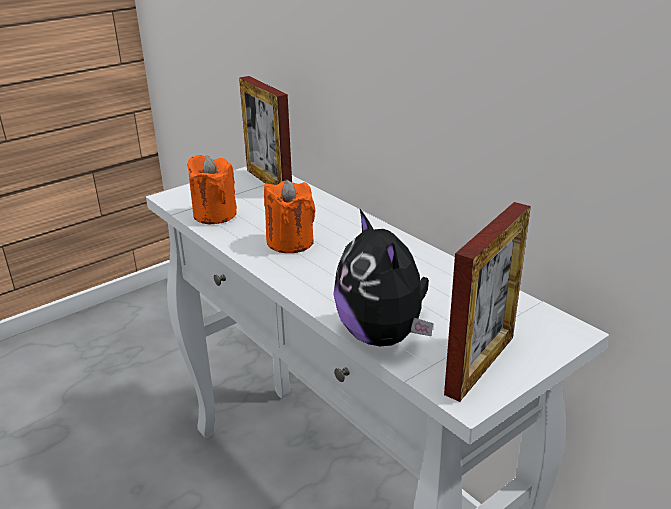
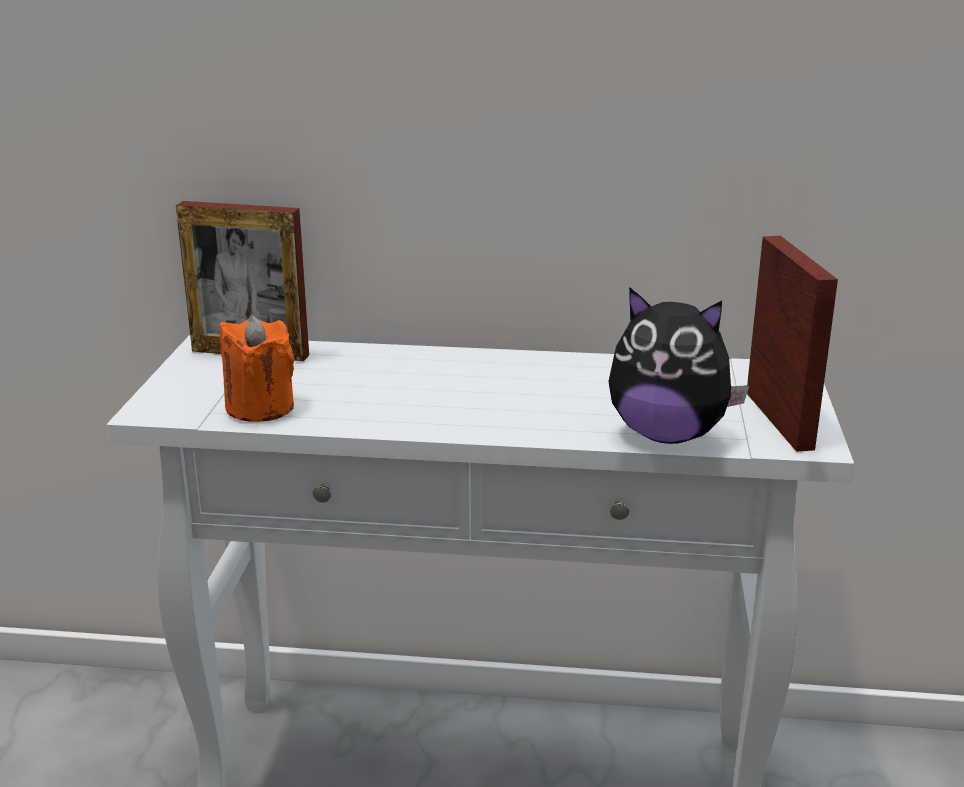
camera: 45 degrees left, 5 degrees down
orange candle [264,180,316,253] -> none

